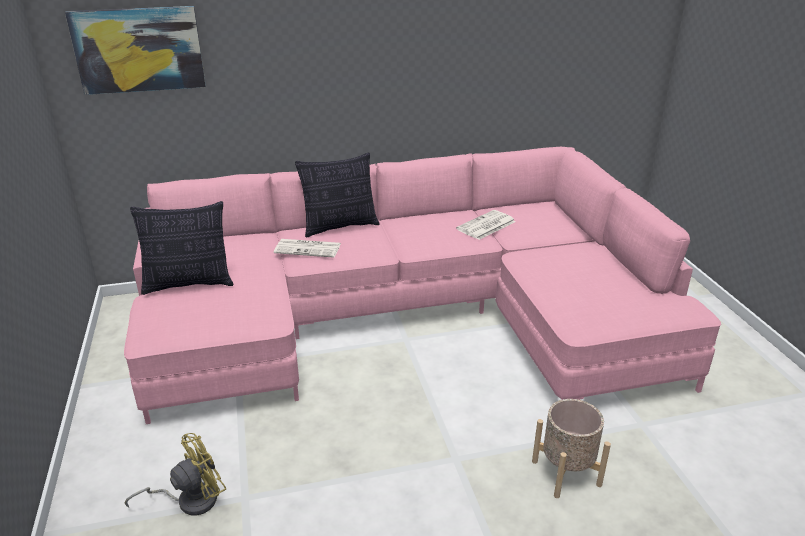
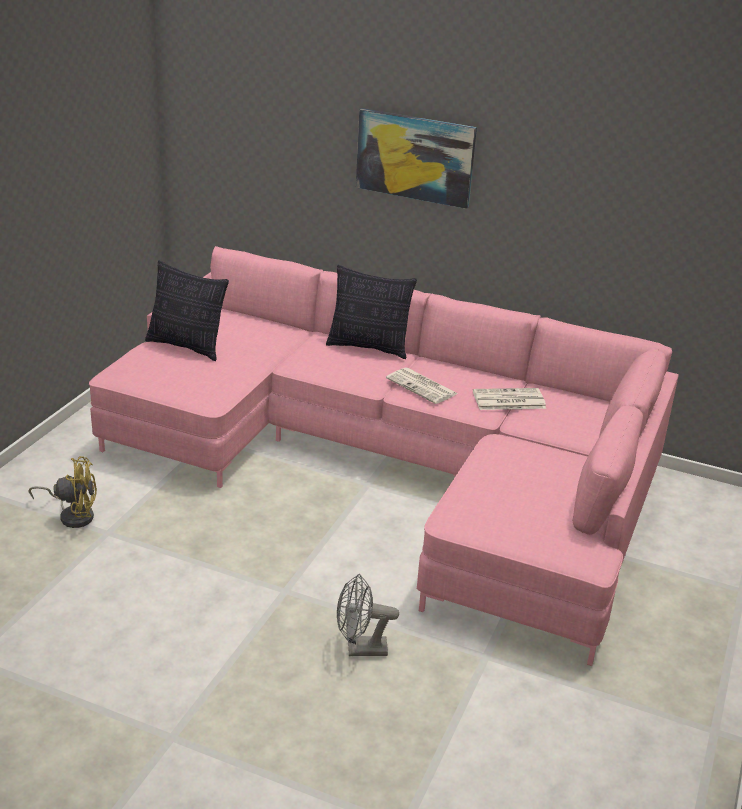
camera: 35 degrees right, 0 degrees up
picture [65,6,206,95] -> picture moved to [356,108,477,209]
newspaper [274,239,341,258] -> newspaper moved to [386,367,457,404]
beige planter [532,399,611,498] -> grey fan [337,574,399,656]

